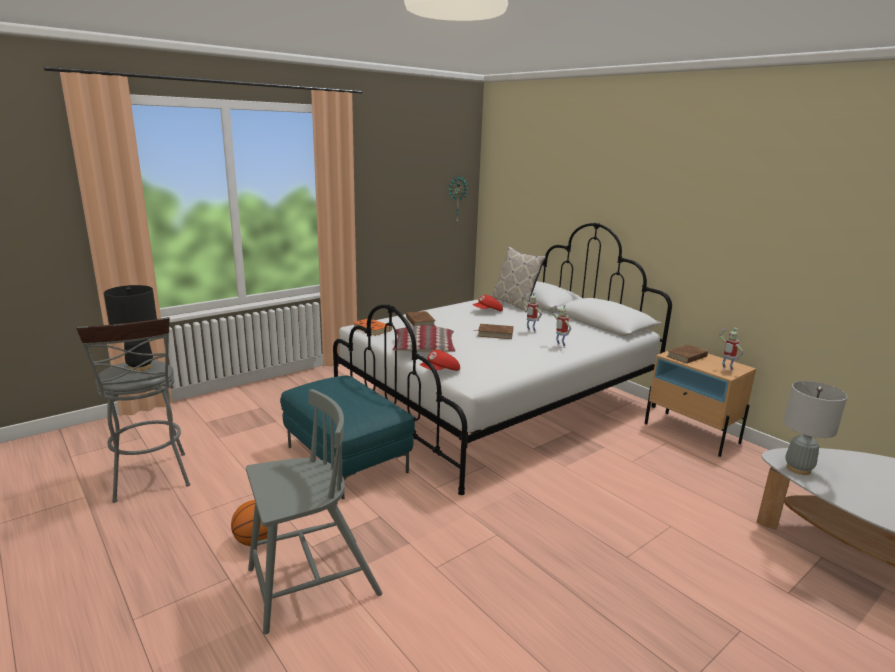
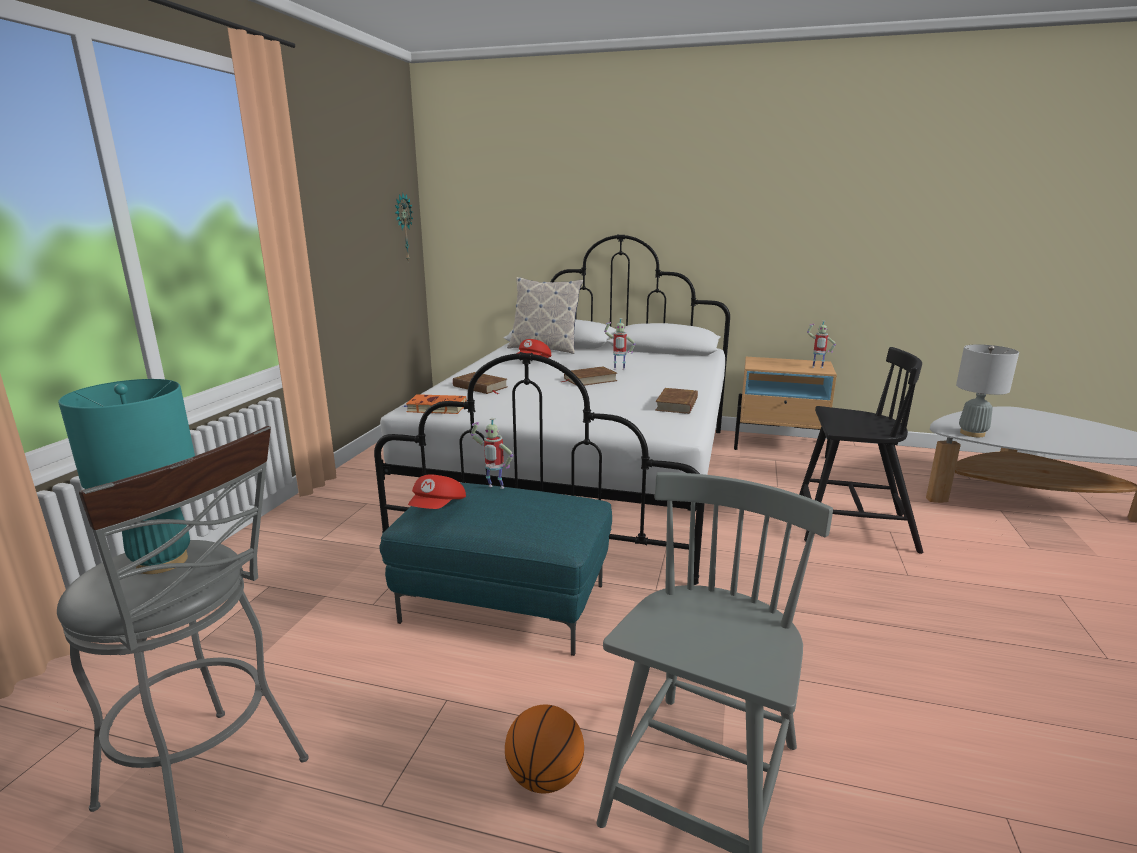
camera: 35 degrees left, 0 degrees up
black table lamp [104,285,157,371] -> turquoise table lamp [58,379,195,574]
pillow [393,325,456,352] -> none
red cap [420,350,460,371] -> red cap moved to [408,474,466,509]
toy robot [552,304,571,348] -> toy robot moved to [471,418,513,489]
brown book [666,344,708,364] -> brown book moved to [655,388,698,414]
none -> black chair [799,347,923,554]

